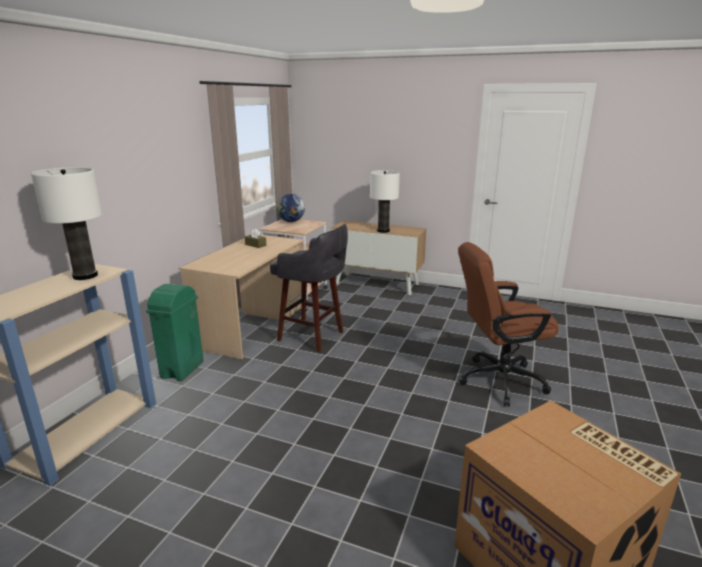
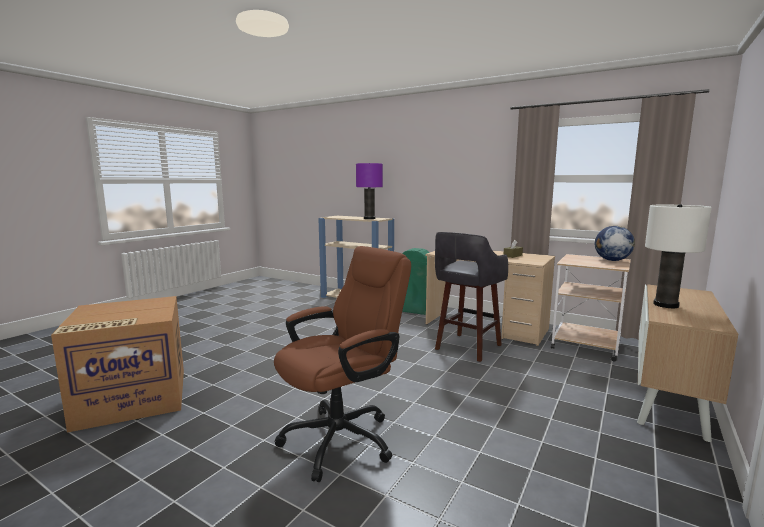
camera: 100 degrees right, 10 degrees down
white table lamp [31,167,102,280] -> purple table lamp [356,163,383,219]
brown office chair [458,242,559,407] -> brown office chair turned 45 degrees clockwise [274,246,411,482]

